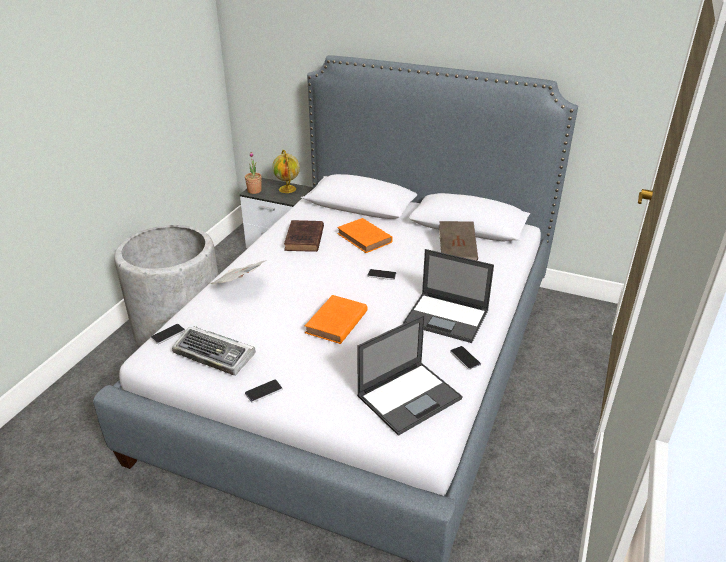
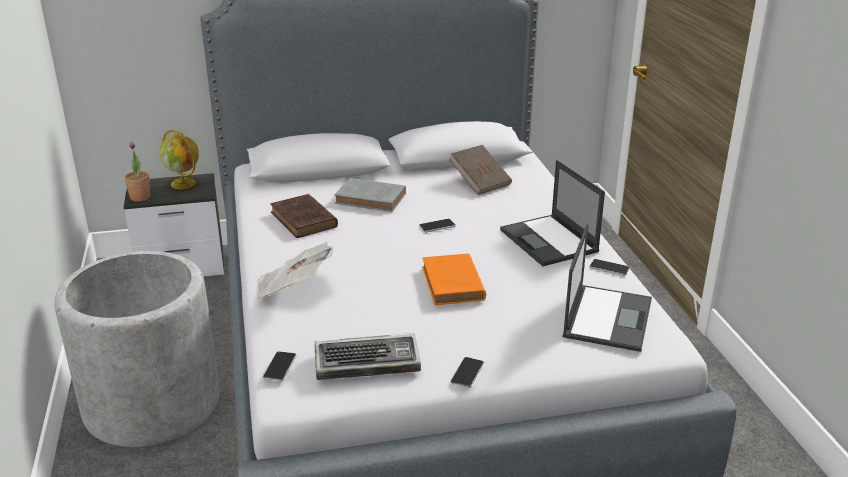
camera: 35 degrees left, 5 degrees down
orange book [337,218,393,253] -> grey book [334,178,406,212]
laptop [403,249,494,343] -> laptop turned 75 degrees clockwise [500,160,605,266]

